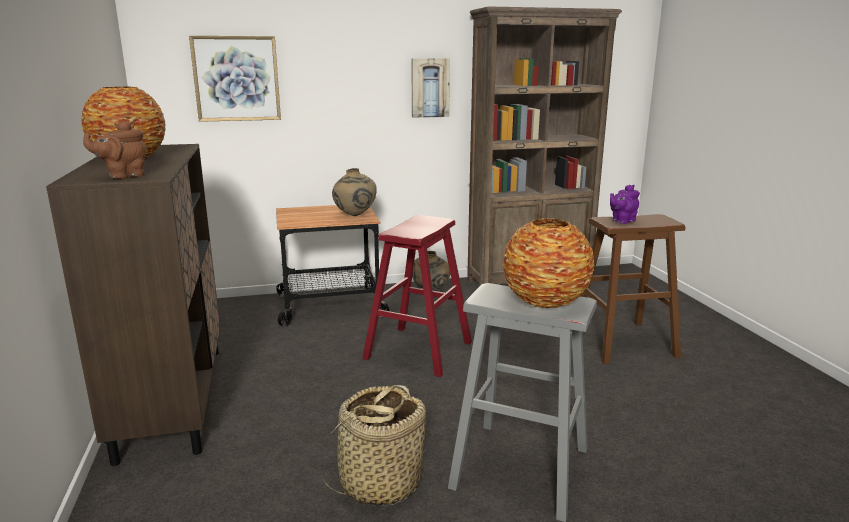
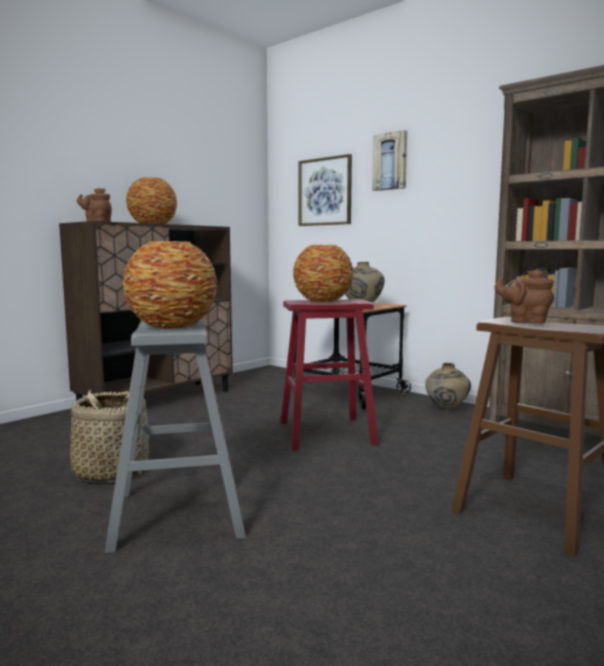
camera: 55 degrees right, 10 degrees down
picture [411,58,450,118] -> picture moved to [372,130,407,191]
purple teapot [610,185,640,224] -> brown teapot [494,269,554,324]
none -> vase [293,245,353,302]

